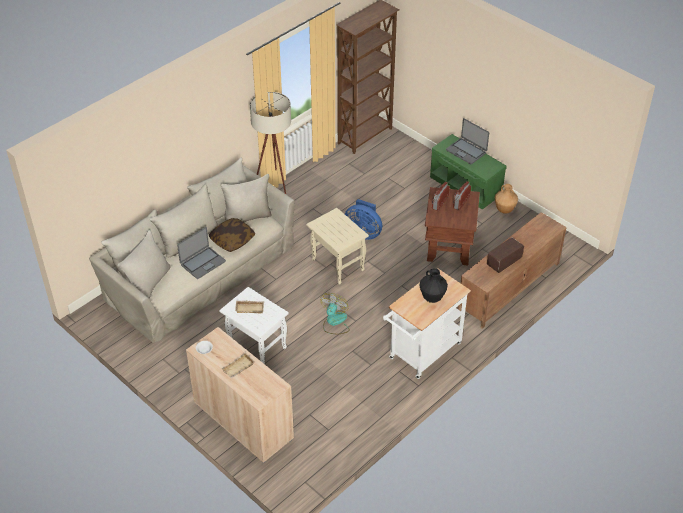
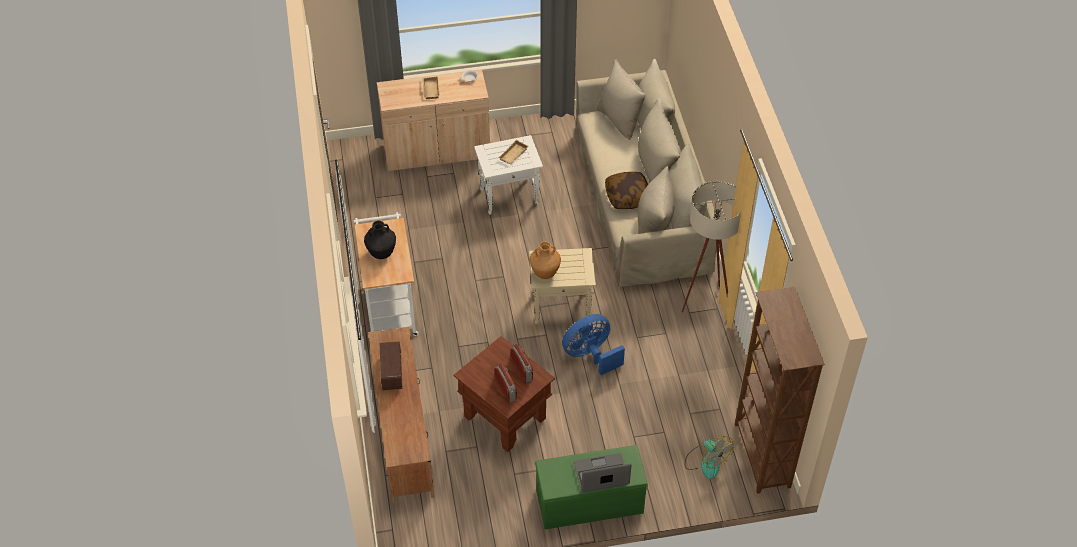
camera: 125 degrees right, 5 degrees up
laptop [177,227,226,279] -> none
fan [320,293,350,334] -> fan moved to [685,436,734,479]
brown vase [495,184,518,214] -> brown vase moved to [529,241,561,279]

